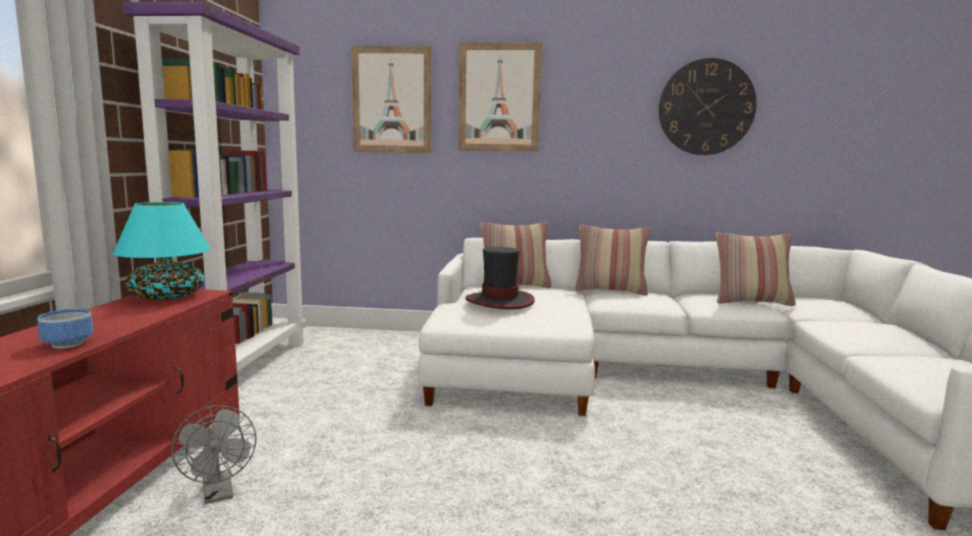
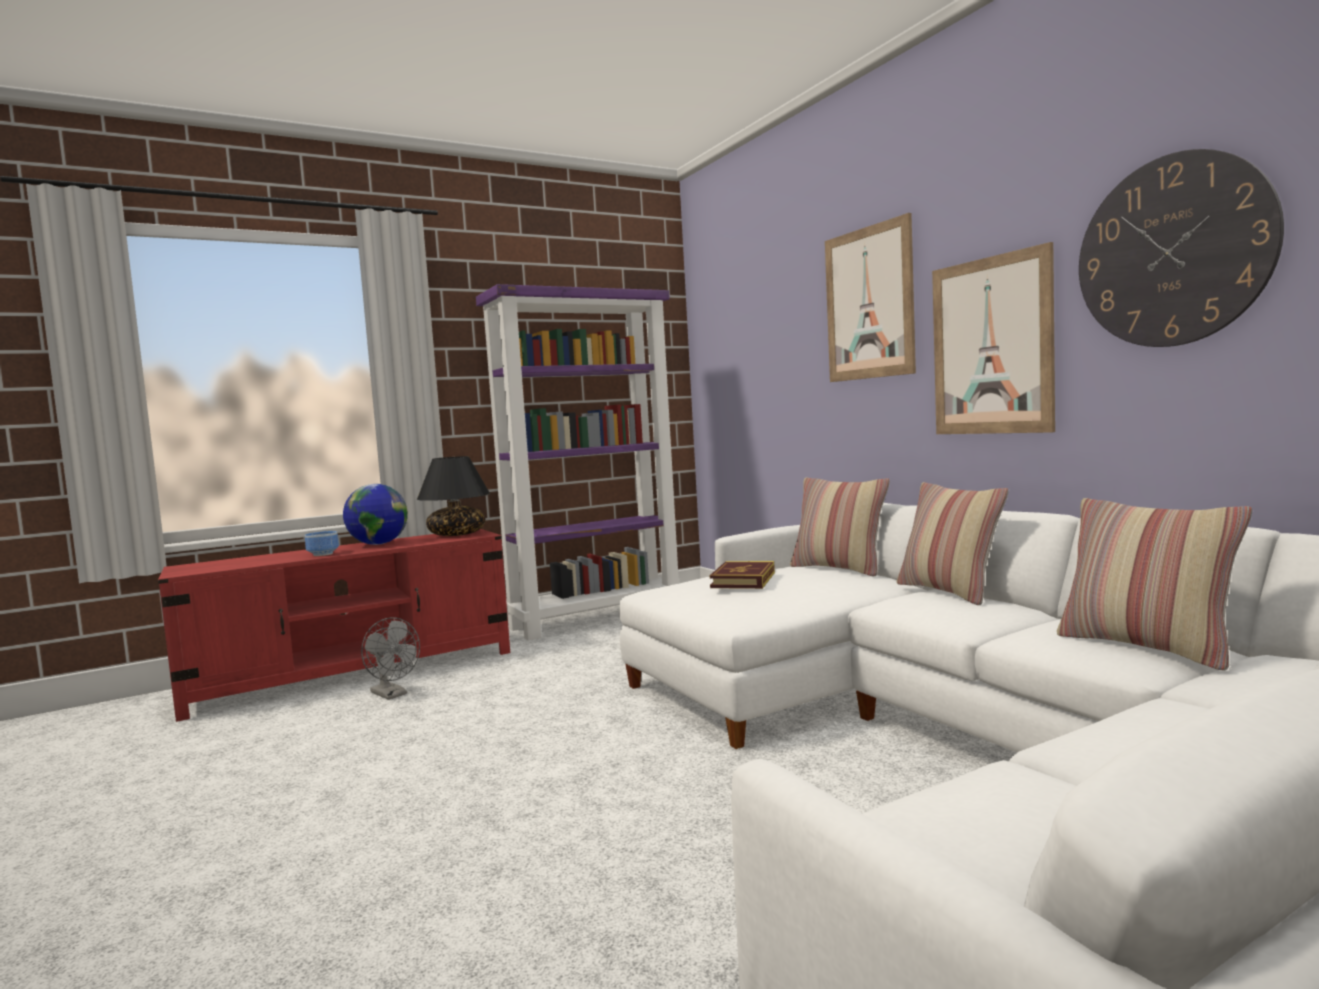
camera: 55 degrees right, 5 degrees down
turquoise table lamp [112,202,211,300] -> black table lamp [417,456,490,536]
grey fan [171,405,256,504] -> grey fan turned 75 degrees counterclockwise [361,617,420,700]
picture [351,46,431,153] -> picture moved to [932,242,1055,434]
hat [465,247,535,310] -> book [710,561,775,589]
none -> globe [343,484,408,545]

